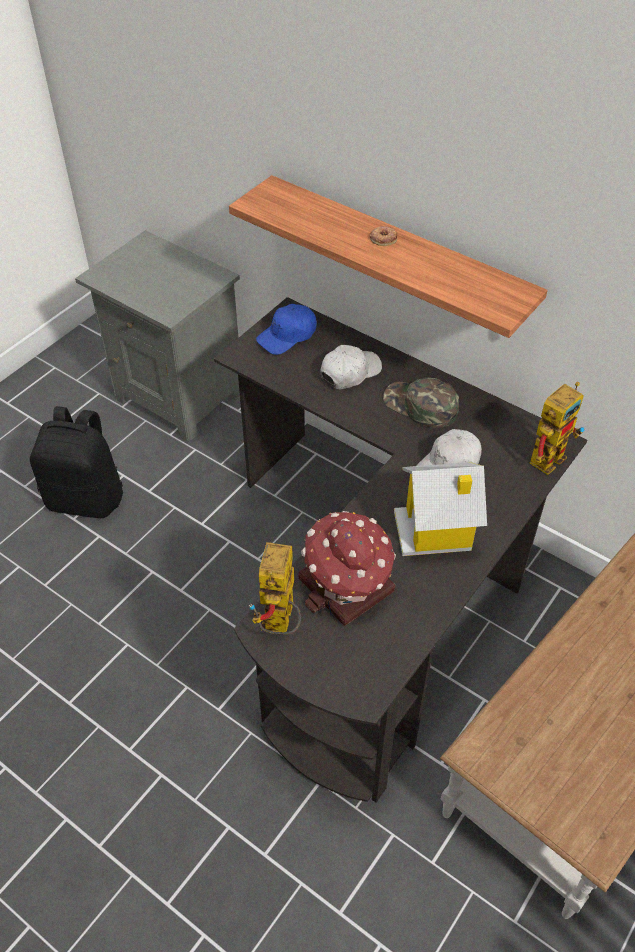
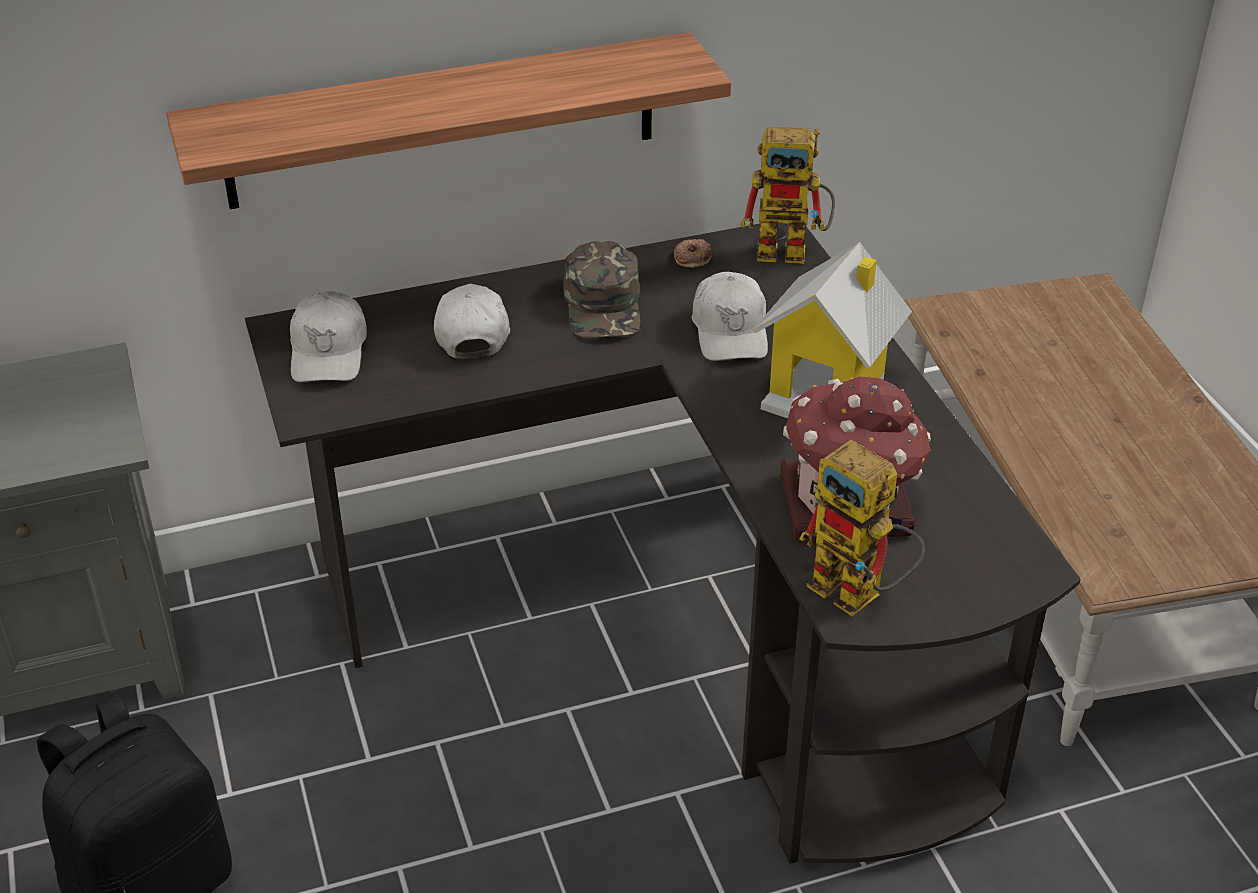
camera: 55 degrees left, 10 degrees down
blue cap [256,304,317,355] -> white cap [290,291,367,382]
donut [370,226,397,246] -> donut moved to [674,239,712,268]
green cap [383,378,459,428] -> green cap turned 75 degrees counterclockwise [563,241,640,338]
toy robot [530,382,585,475] -> toy robot turned 105 degrees clockwise [741,127,835,264]

